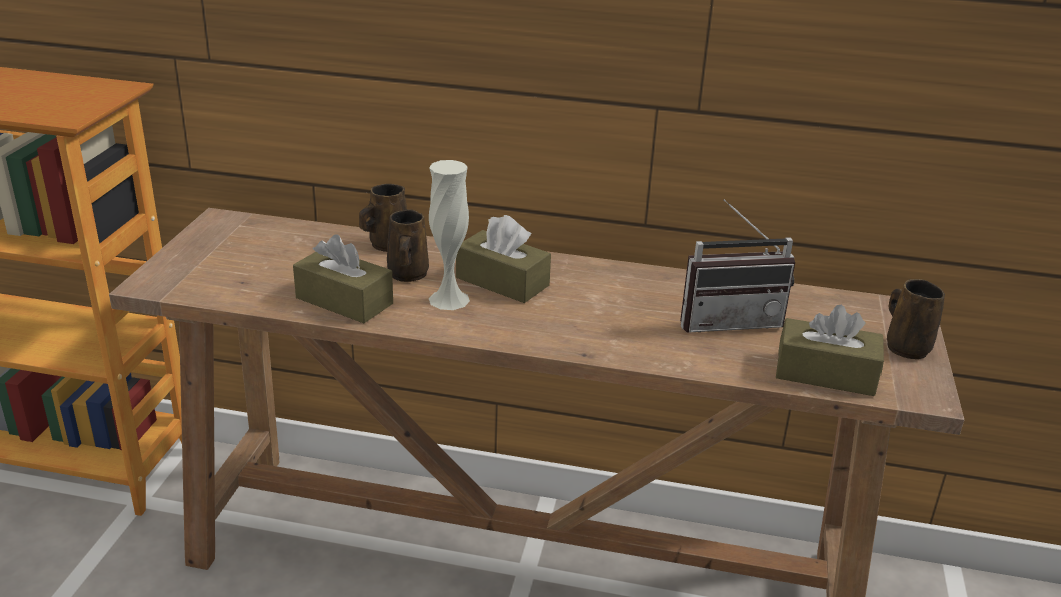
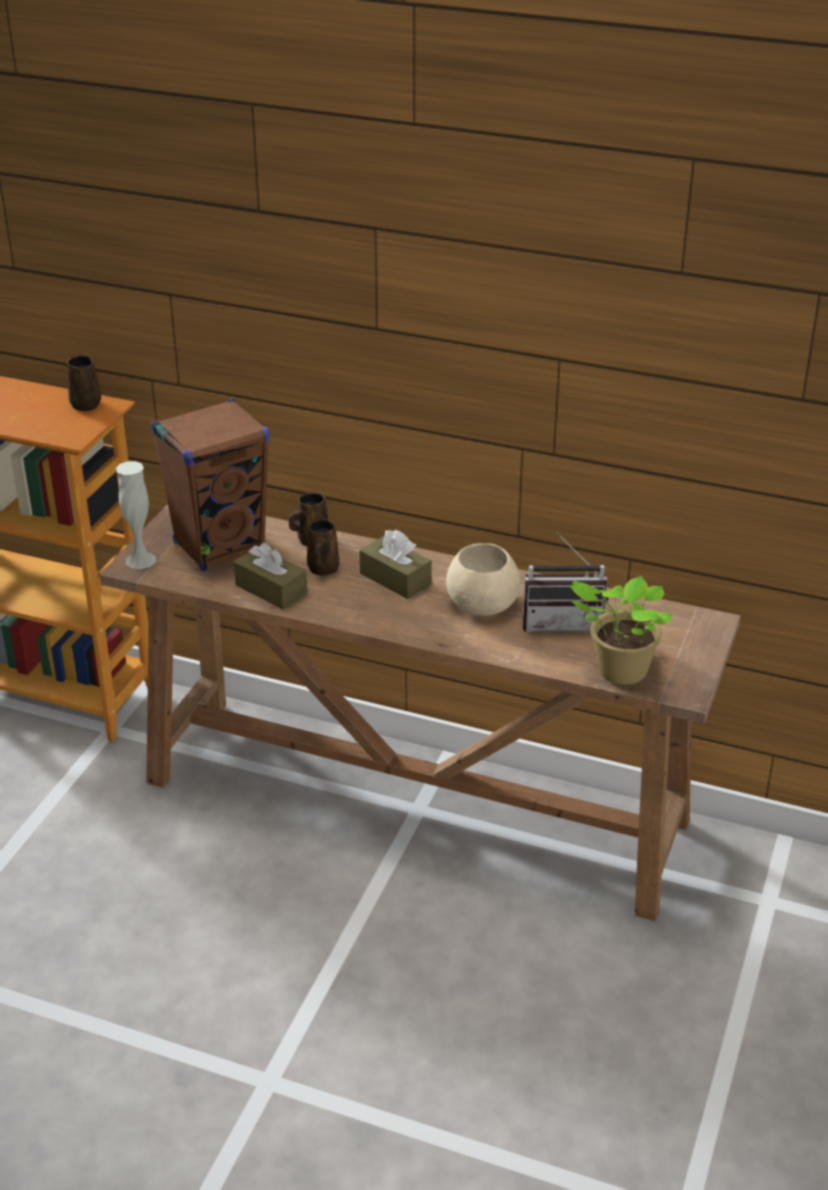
camera: 10 degrees right, 5 degrees up
white vase [429,160,470,310] -> white vase moved to [116,461,156,569]
brown tissue box [776,305,884,396] -> potted plant [569,576,672,685]
brown mug [887,279,945,359] -> brown mug moved to [67,355,101,411]
none -> brown speaker [151,399,270,572]
none -> beige bowl [446,543,520,616]

